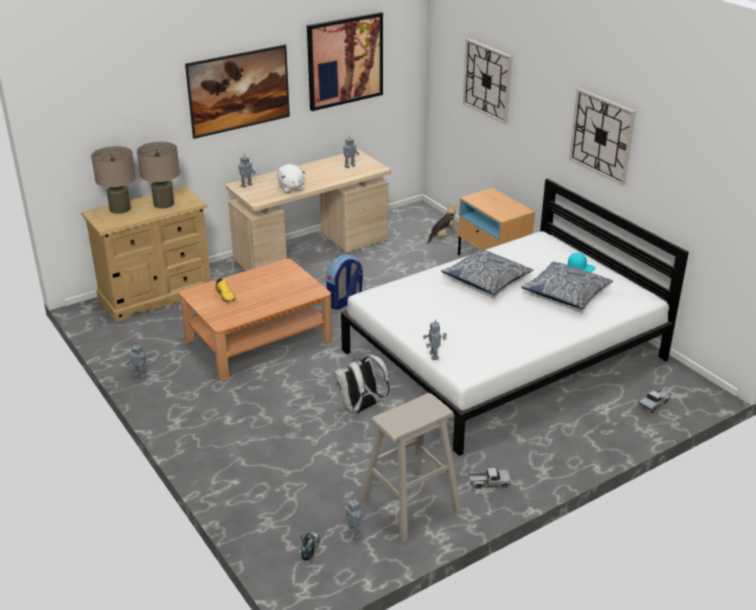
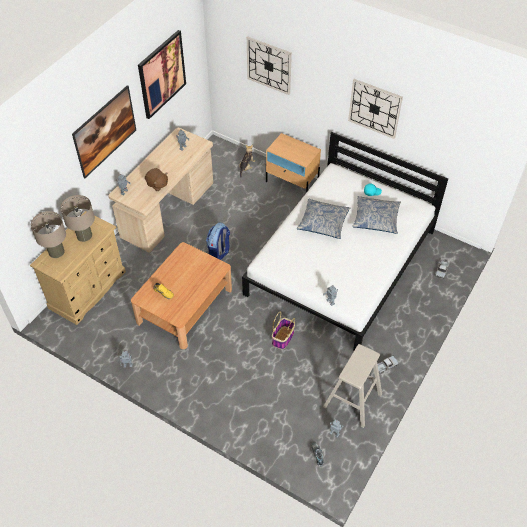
camera: 25 degrees left, 20 degrees up
white plush toy [277,164,306,193] -> brown plush toy [145,168,168,191]
white backpack [334,355,390,414] -> basket [272,311,295,349]

